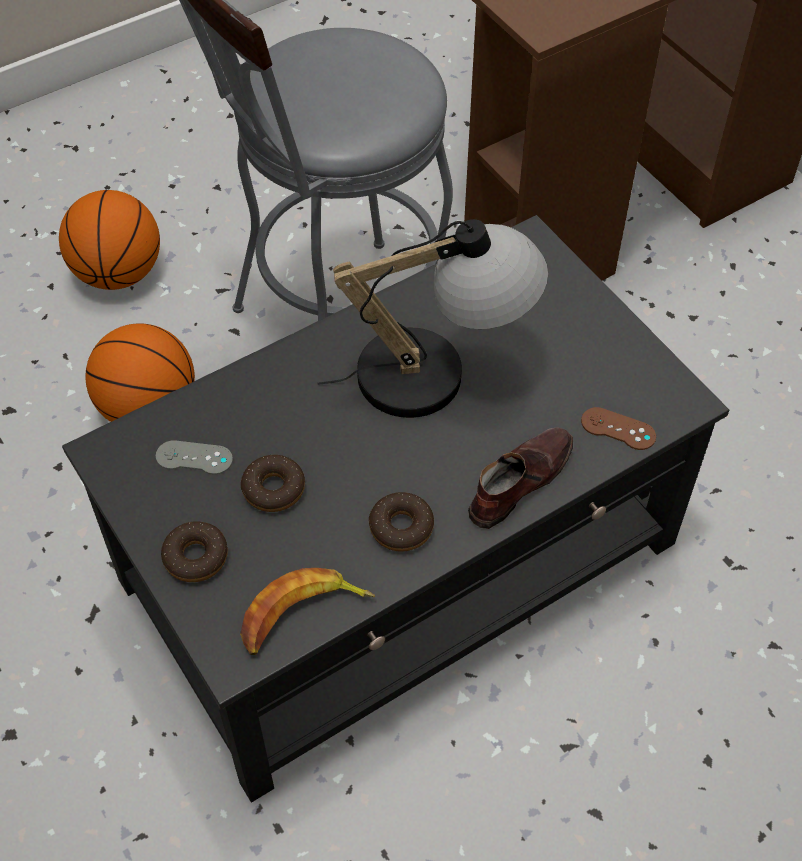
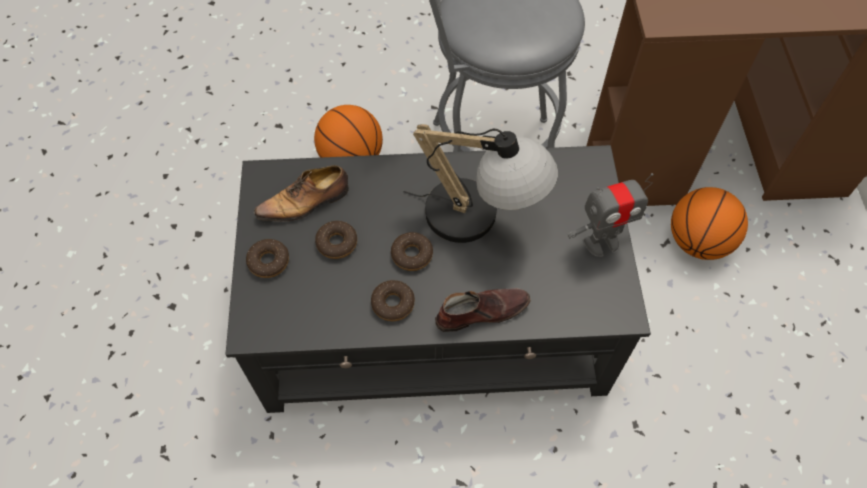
camera: 30 degrees right, 5 degrees up
basketball [59,190,160,290] -> basketball moved to [671,187,748,260]
grey game controller [156,440,233,475] -> shoe [254,165,349,222]
banana [240,568,375,655] -> none
brown game controller [581,407,656,450] -> none
none -> donut [391,232,433,271]
none -> toy robot [568,173,653,257]

